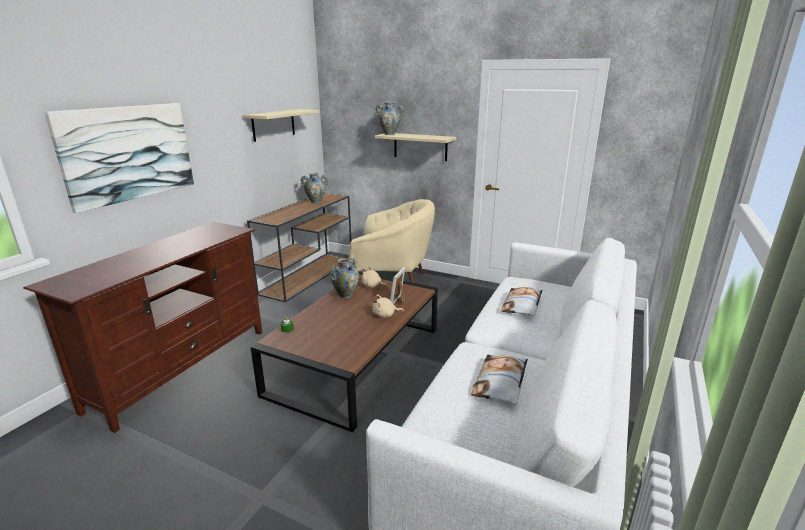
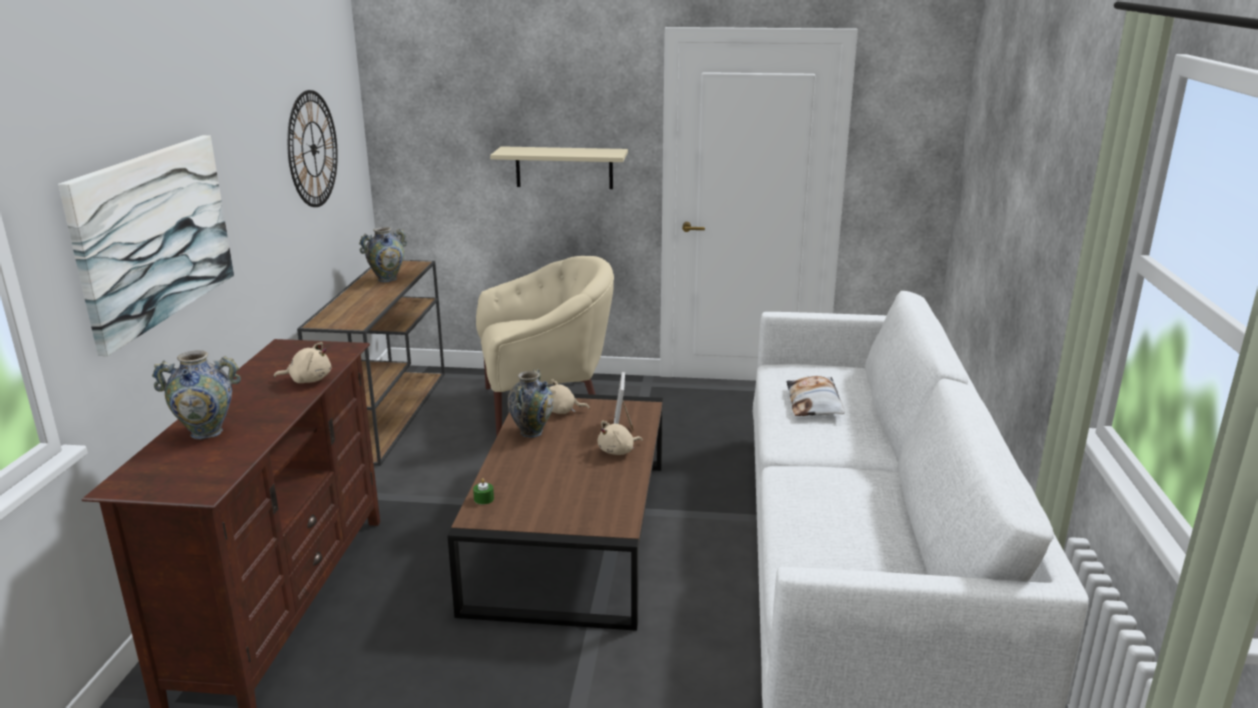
camera: 20 degrees left, 0 degrees up
beige shelf [244,109,319,142] -> wall clock [287,90,338,207]
vase [375,102,404,135] -> vase moved to [152,350,241,439]
pillow [471,355,528,404] -> none
none -> beige plush toy [274,342,331,383]

